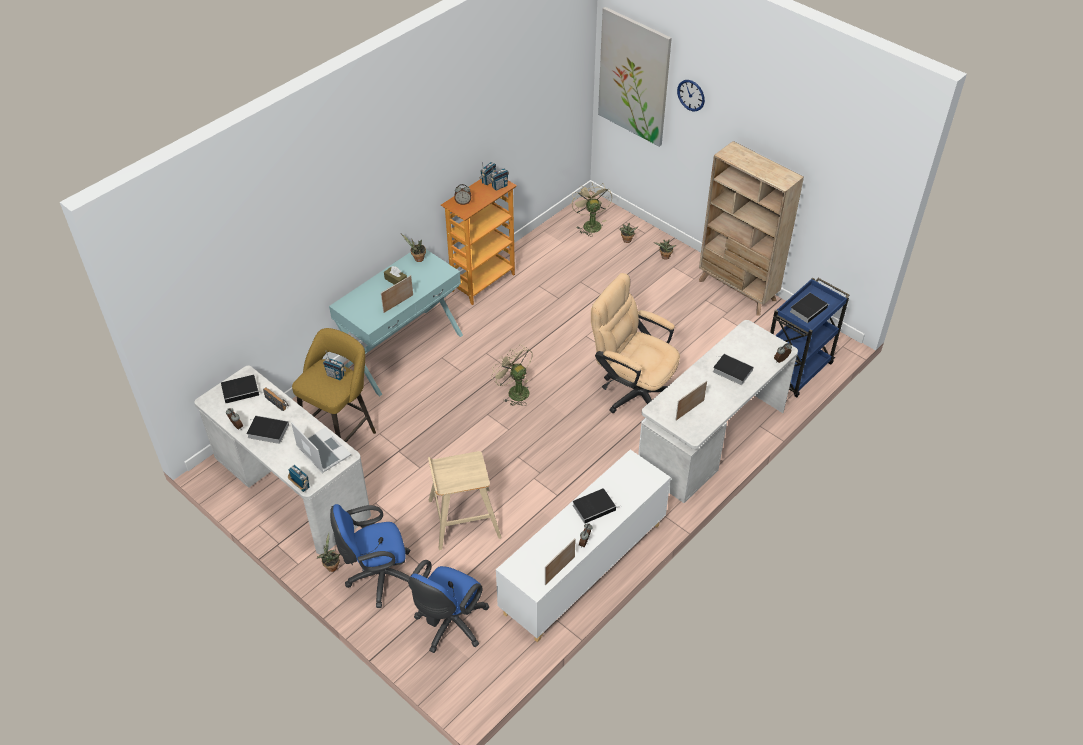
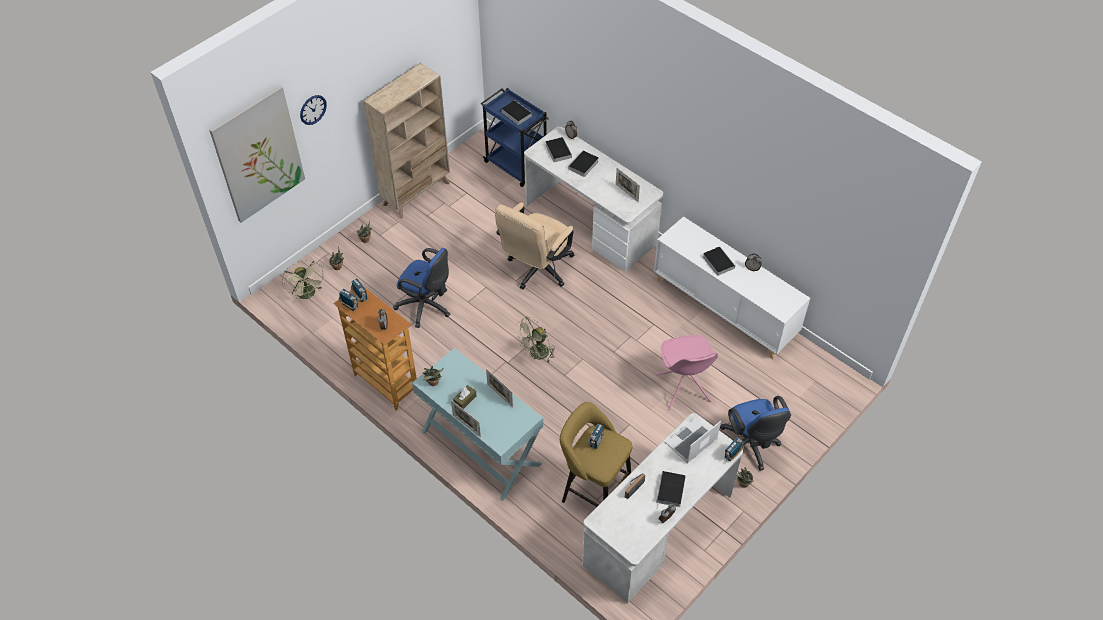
camera: 90 degrees left, 5 degrees up
book [221,375,260,403] -> book moved to [545,137,572,162]
blue office chair [408,560,490,653] -> blue office chair moved to [393,248,450,328]
beige stool [428,451,502,550] -> pink chair [656,335,718,410]
picture frame [545,538,576,585] -> picture frame moved to [451,400,481,437]
beige fan [571,182,612,237] -> beige fan turned 105 degrees counterclockwise [282,260,324,303]

